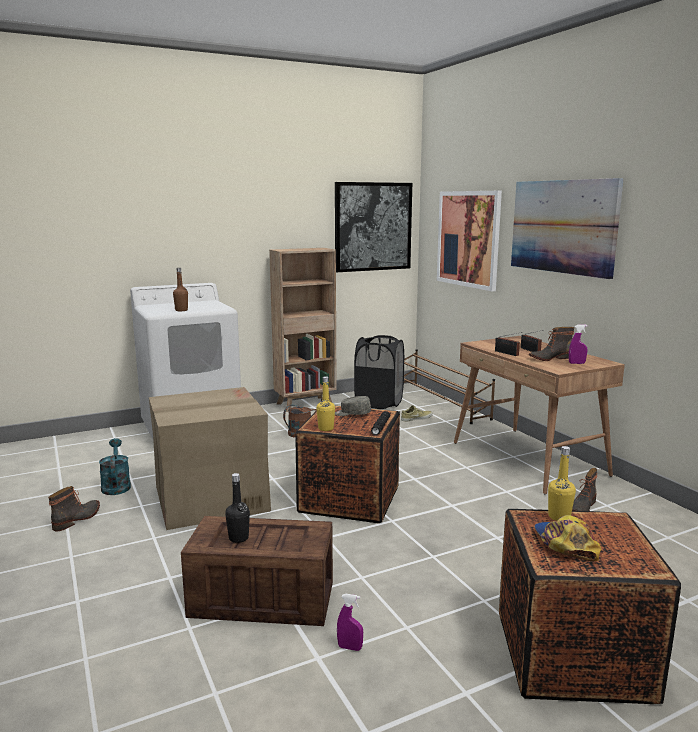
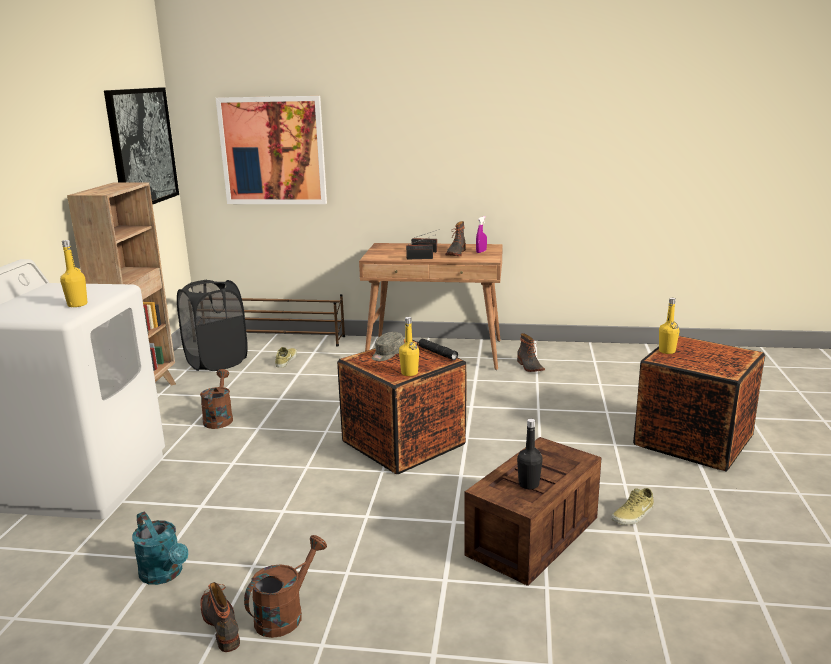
camera: 55 degrees left, 5 degrees up
turquoise watering can [99,438,131,495] -> turquoise watering can turned 150 degrees counterclockwise [132,512,188,585]
cardboard box [149,387,271,530] -> none
brown bottle [173,268,188,311] -> yellow bottle [60,240,87,307]
purple spray bottle [337,594,363,651] -> beige shoe [611,488,654,525]
picture [511,178,624,279] -> none
cap [535,515,601,561] -> none
none -> brown watering can [244,535,327,638]

